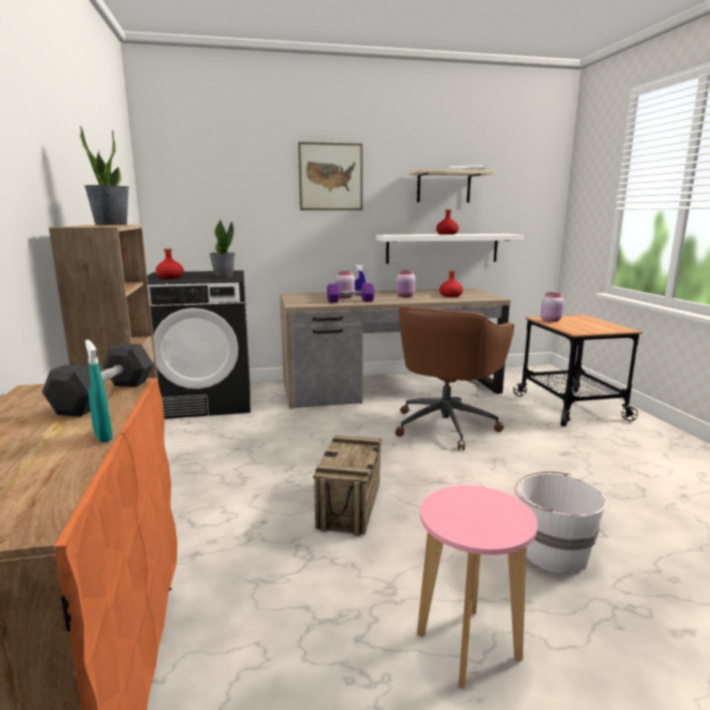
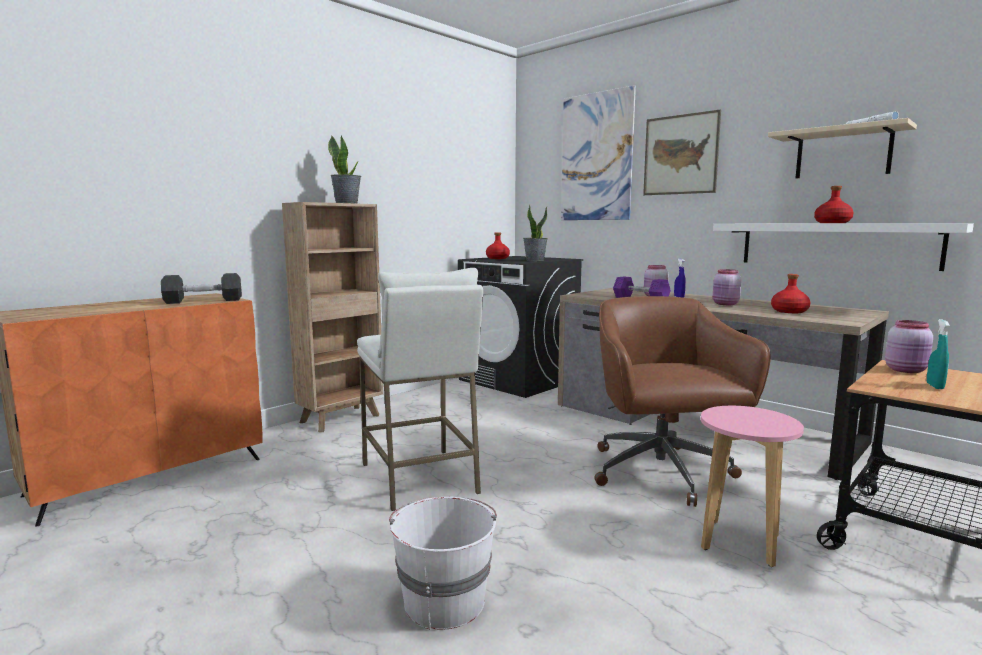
camera: 55 degrees right, 5 degrees down
turquoise spray bottle [85,340,113,443] -> turquoise spray bottle moved to [927,319,950,389]
crate [313,435,382,536] -> white stool [357,268,483,511]
brown office chair [395,306,514,450] -> brown office chair turned 90 degrees clockwise [594,296,771,507]
pink stool [417,485,538,689] -> pink stool moved to [701,406,804,567]
none -> picture [561,85,636,220]

